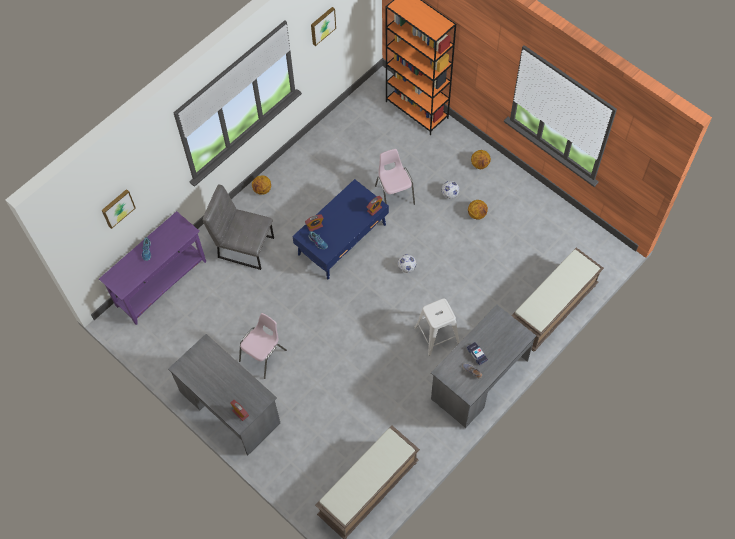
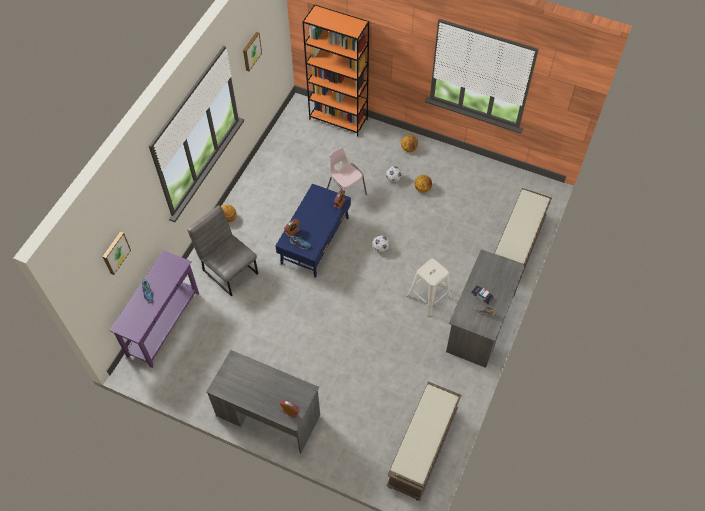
camera: 20 degrees left, 5 degrees down
grey chair [202,184,274,270] -> grey chair turned 45 degrees clockwise [188,205,258,296]
pink chair [239,313,287,379] -> none

